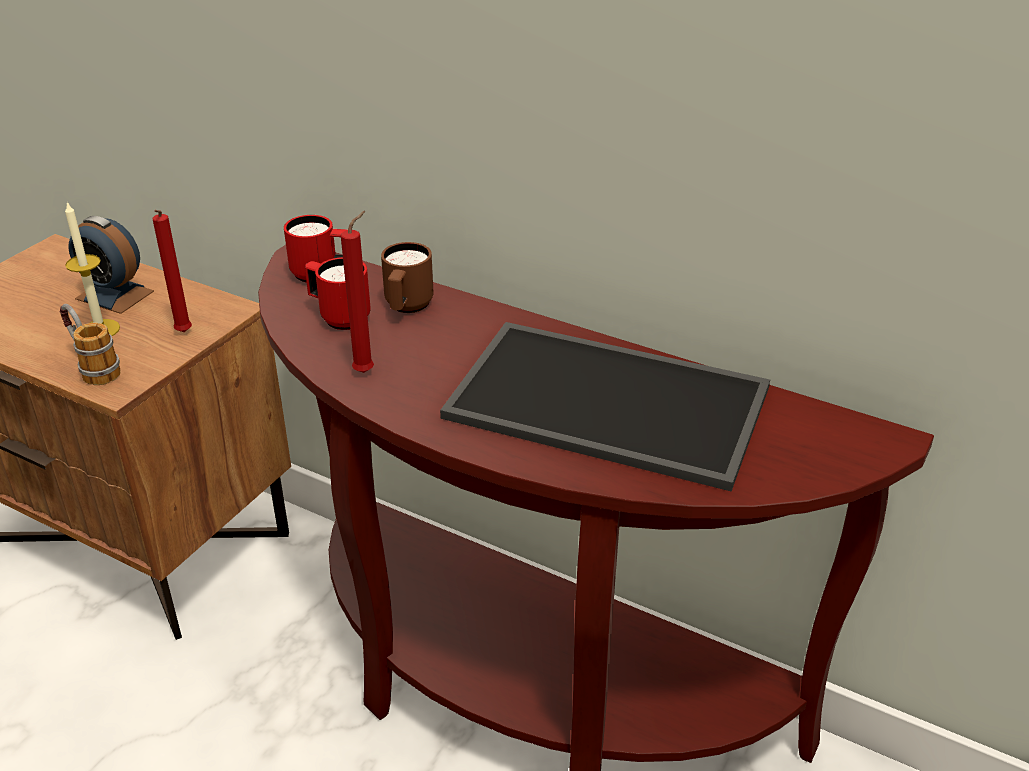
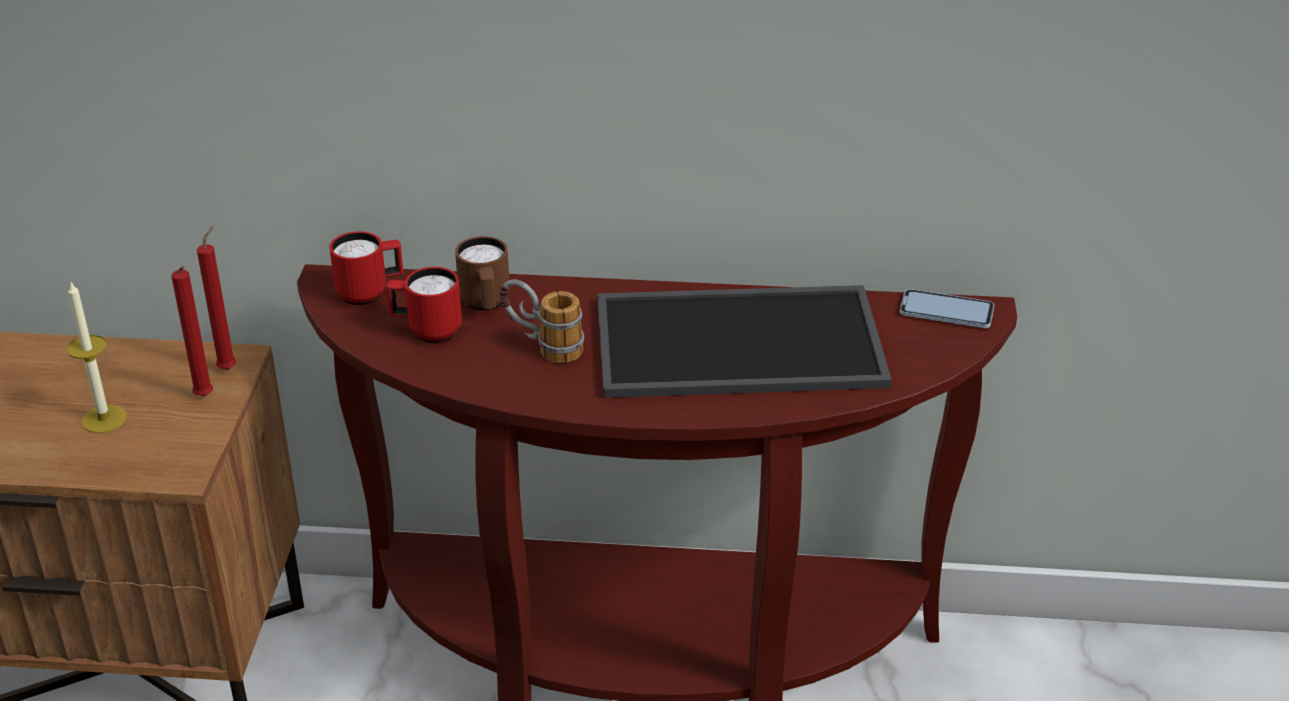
camera: 25 degrees left, 0 degrees up
mug [60,304,121,385] -> mug moved to [499,279,584,363]
alarm clock [68,216,154,314] -> none
red candle [341,211,374,373] -> red candle moved to [197,226,236,370]
none -> phone [900,289,994,328]

